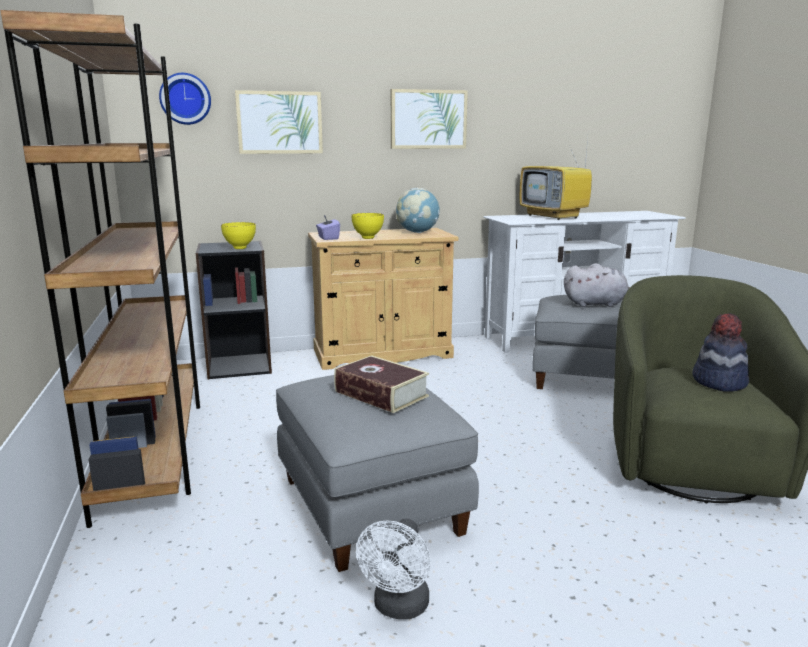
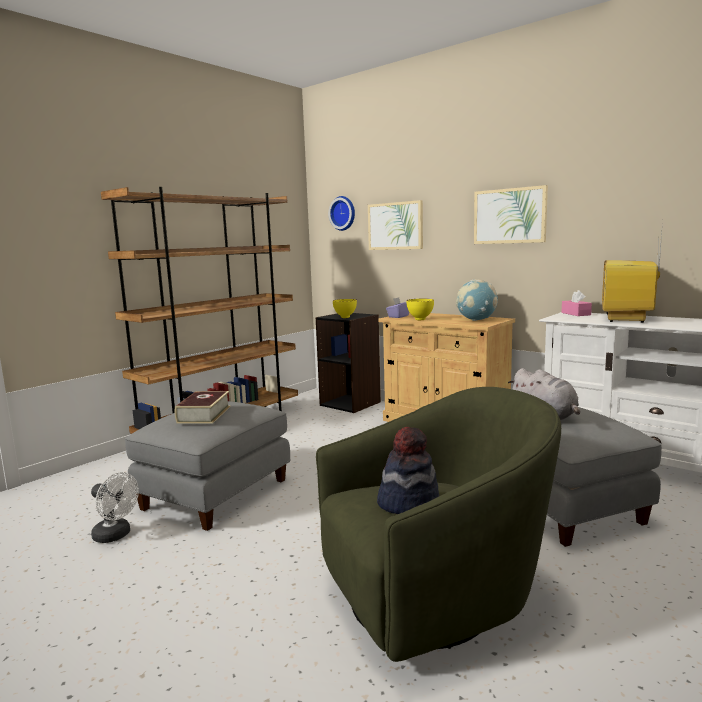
camera: 55 degrees right, 5 degrees down
white fan [356,519,431,619] -> white fan turned 135 degrees counterclockwise [91,472,139,543]
none -> pink tissue box [561,290,592,316]

